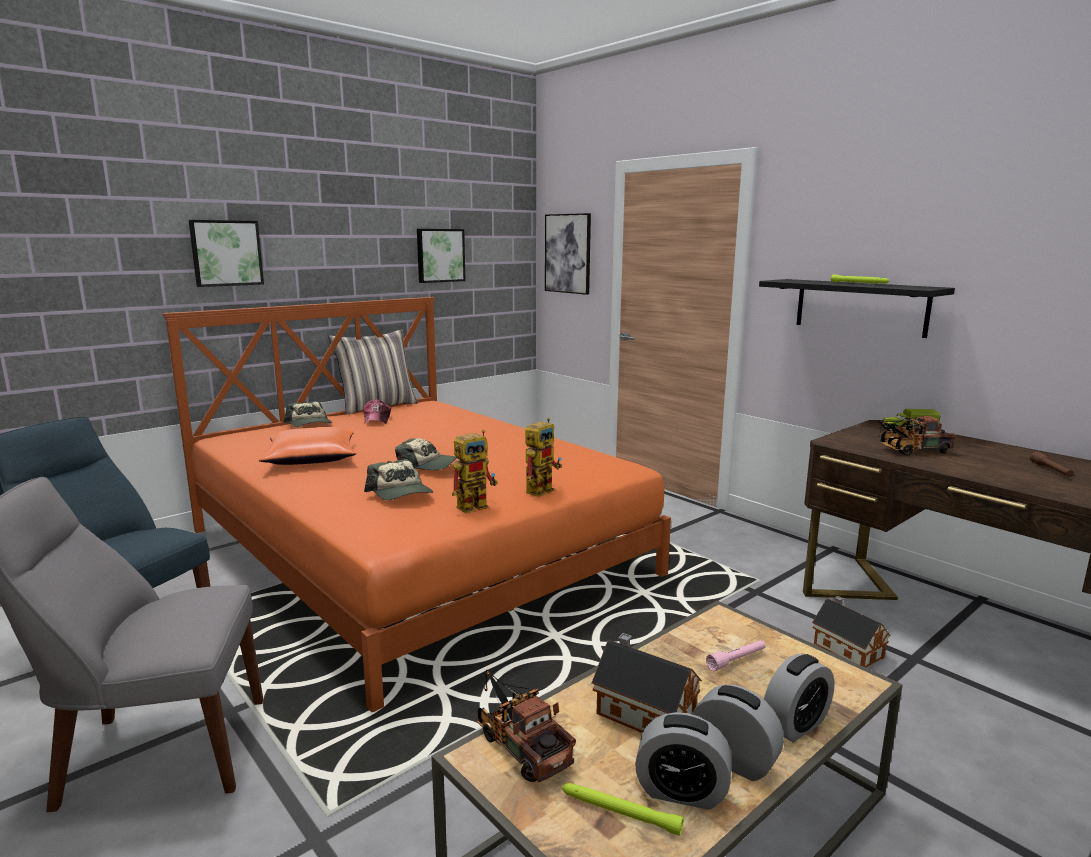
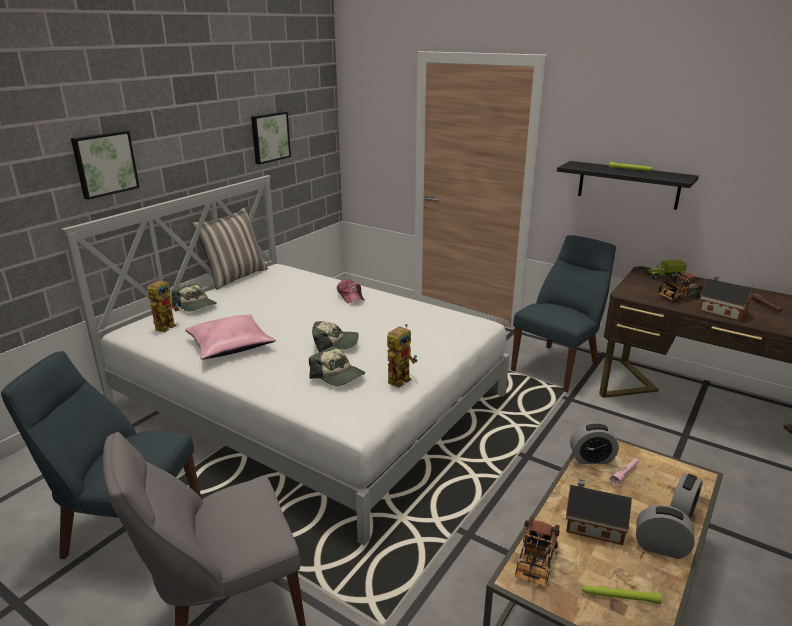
camera: 15 degrees left, 10 degrees up
orange bed [162,297,671,712] -> white bed [61,175,509,546]
orange pillow [259,427,356,465] -> pink pillow [185,314,276,360]
cap [363,399,391,424] -> cap moved to [337,279,365,303]
toy truck [477,670,576,782] -> toy truck turned 105 degrees counterclockwise [515,518,560,586]
toy robot [525,418,562,497] -> toy robot moved to [147,278,179,332]
picture [545,213,591,295] -> none
alarm clock [635,712,731,810] -> alarm clock moved to [570,423,619,464]
toy house [812,596,891,668] -> toy house moved to [699,275,752,321]
none -> blue chair [511,235,616,393]

